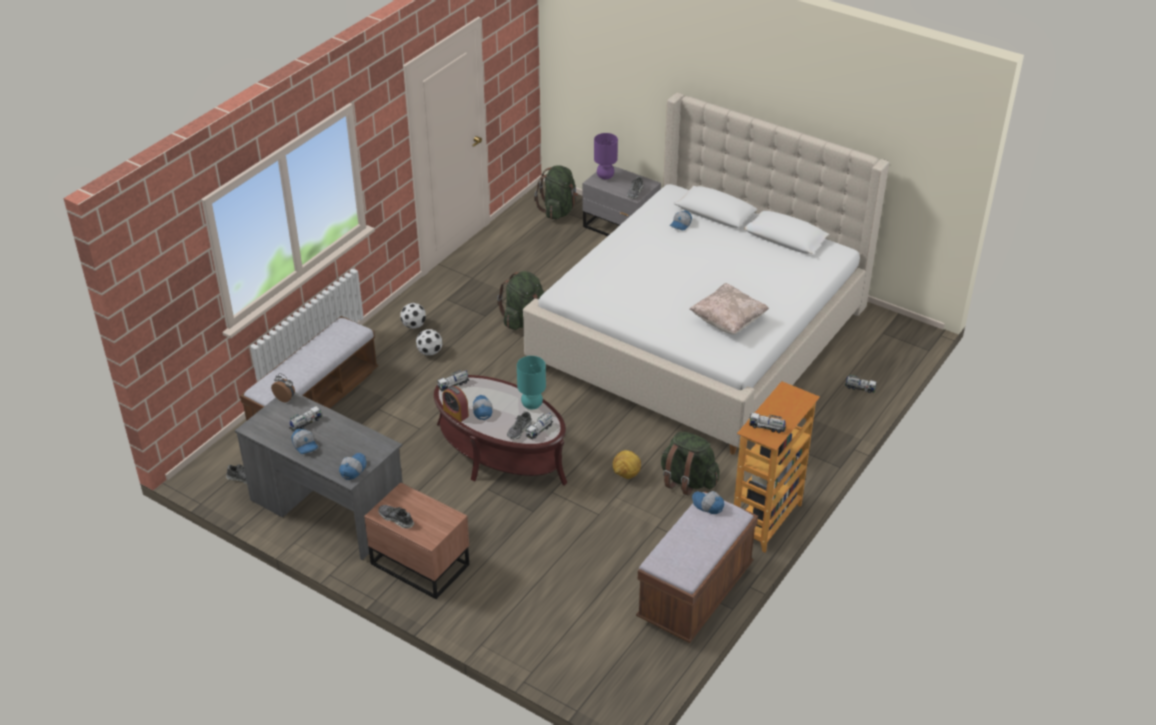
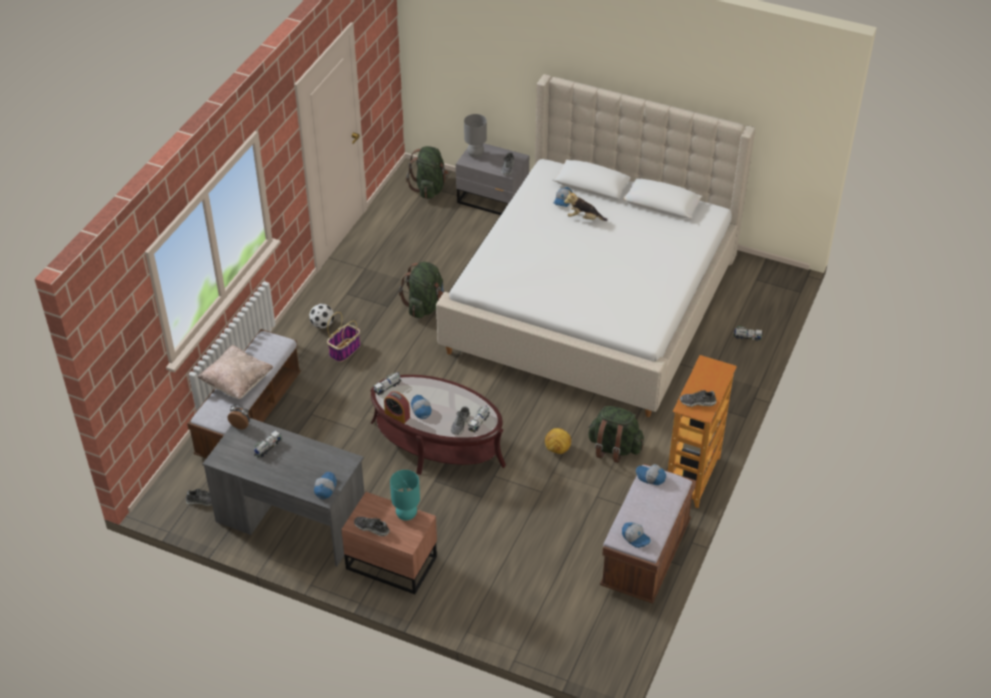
camera: 10 degrees left, 5 degrees up
cap [291,429,318,454] -> cap moved to [622,523,651,548]
football [416,329,443,355] -> basket [327,312,361,362]
turquoise table lamp [517,356,546,409] -> turquoise table lamp moved to [390,470,420,521]
purple table lamp [594,133,618,179] -> grey table lamp [464,114,487,158]
beige pillow [689,283,769,334] -> beige pillow moved to [198,345,273,399]
toy truck [749,412,786,433] -> shoe [680,390,716,407]
none -> plush toy [564,190,607,221]

